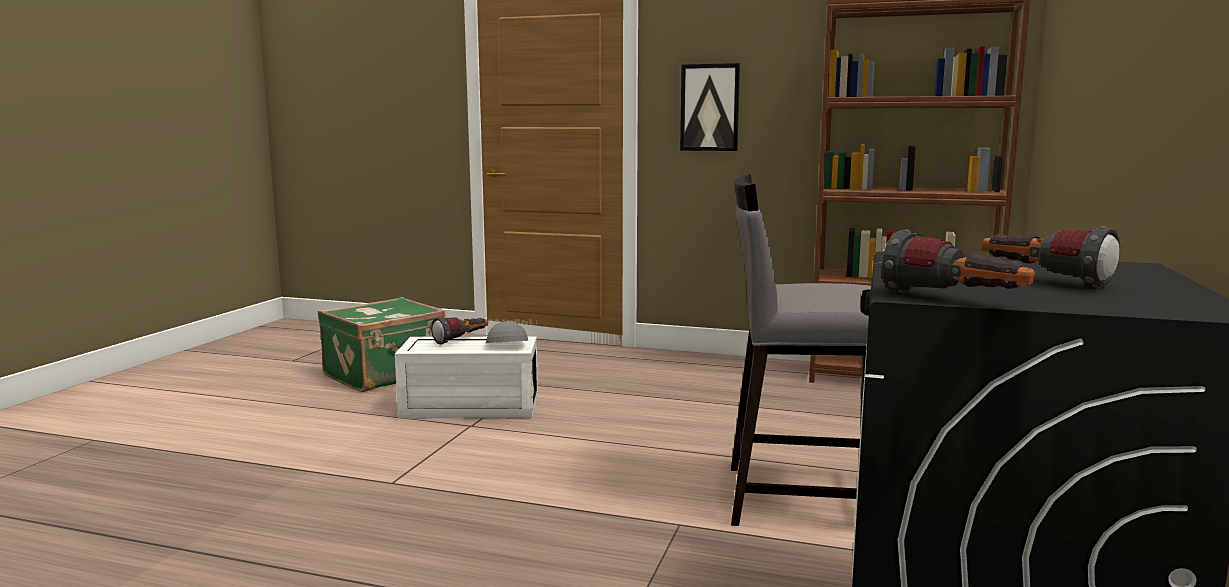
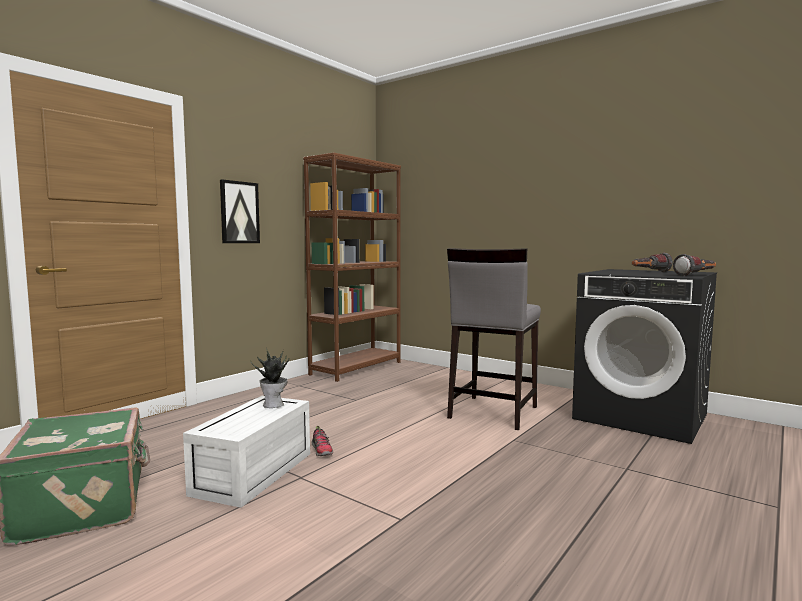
camera: 70 degrees left, 5 degrees down
flashlight [431,317,488,345] -> none
grey cap [485,321,528,343] -> potted plant [250,348,289,408]
none -> shoe [312,426,333,456]

